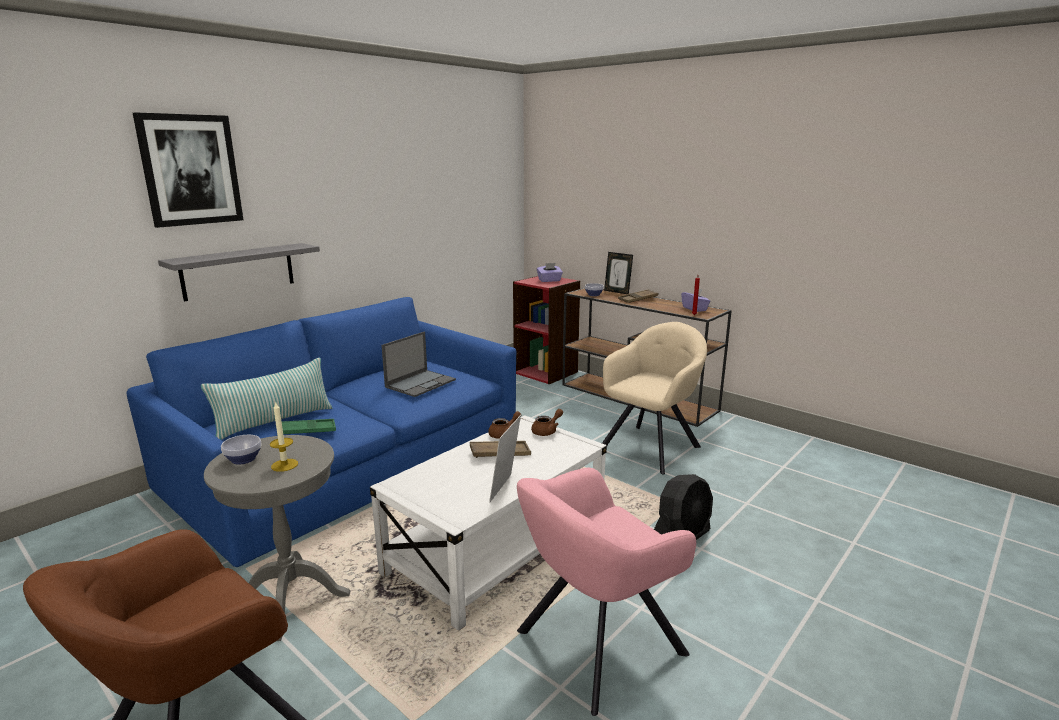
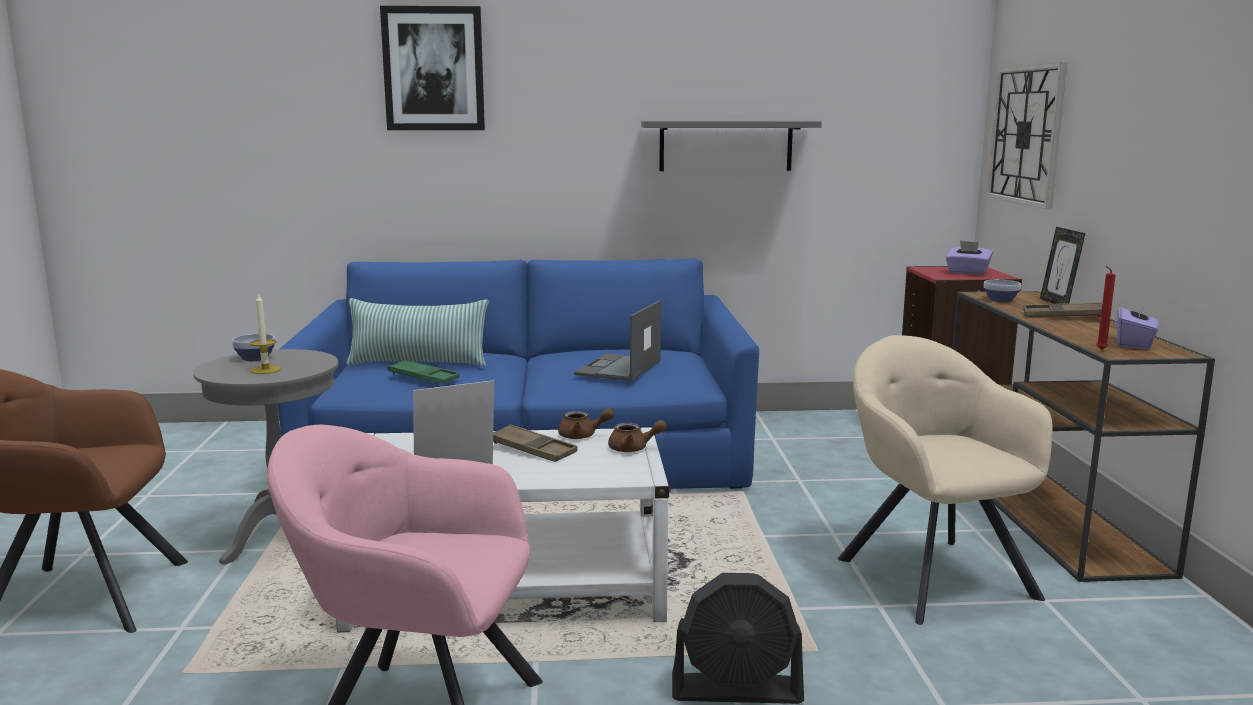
camera: 45 degrees right, 5 degrees down
grey shelf [158,243,320,302] -> grey shelf moved to [641,121,822,171]
laptop [381,332,456,397] -> laptop turned 120 degrees clockwise [574,300,661,381]
beige armchair [602,322,707,474] -> beige armchair turned 105 degrees counterclockwise [838,335,1053,625]
none -> wall clock [986,62,1067,209]

